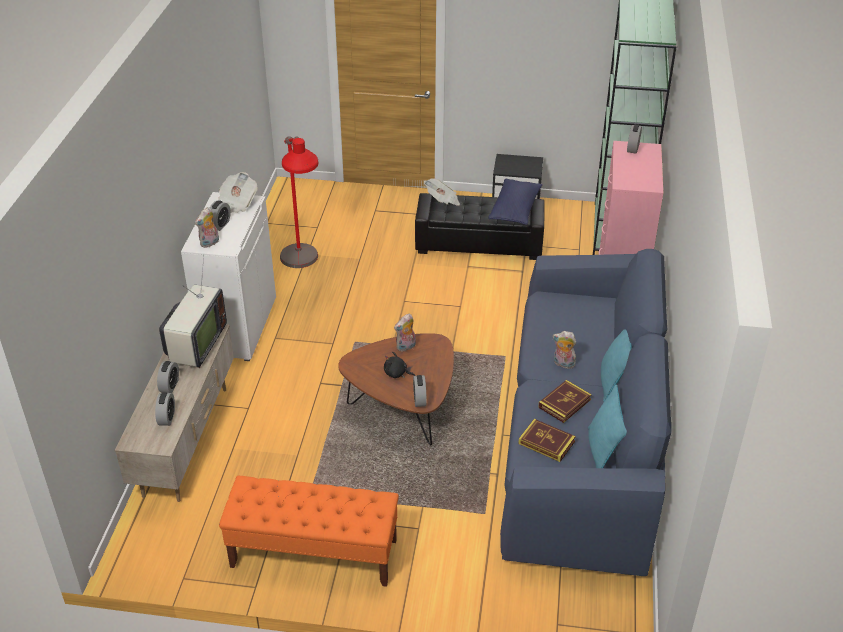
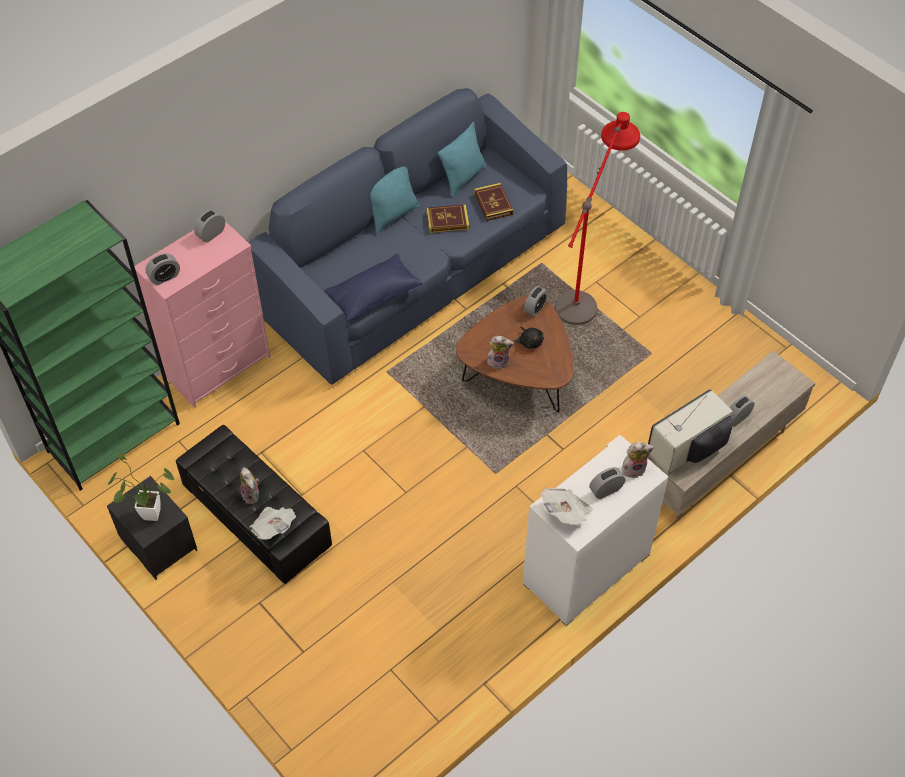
camera: 140 degrees left, 15 degrees up
alarm clock [155,392,175,426] -> alarm clock moved to [194,210,225,243]
orange bench [219,476,399,587] -> none
red floor lamp [280,136,319,268] -> red floor lamp moved to [554,112,640,325]
blue pillow [488,179,542,225] -> blue pillow moved to [324,254,423,322]
plush toy [553,331,576,369] -> plush toy moved to [240,467,259,504]
none -> potted plant [108,452,174,521]

